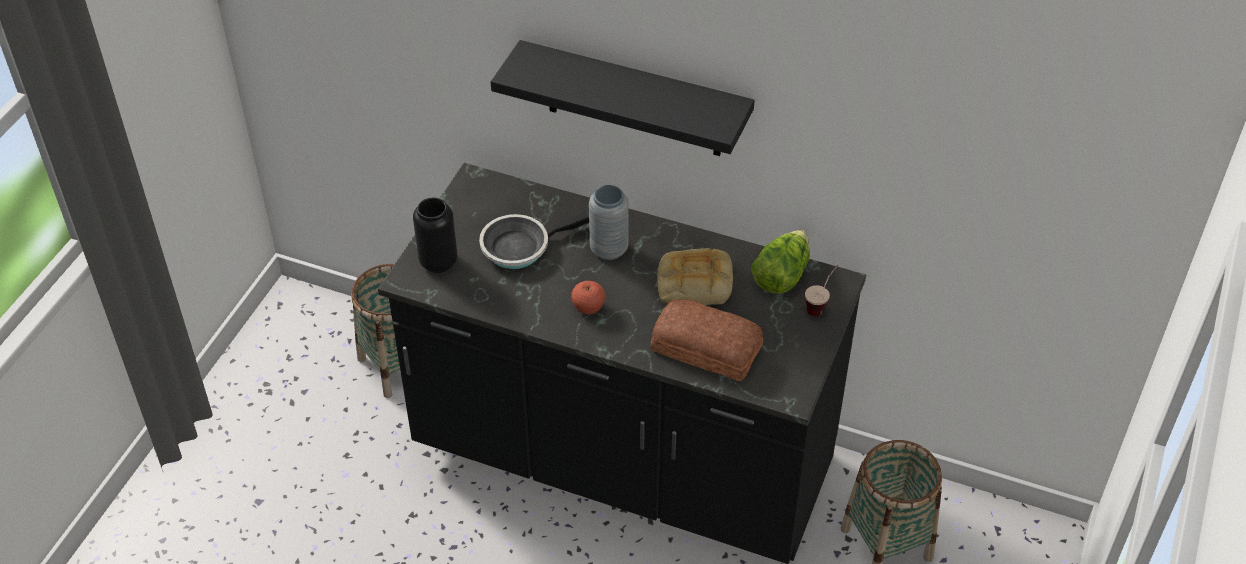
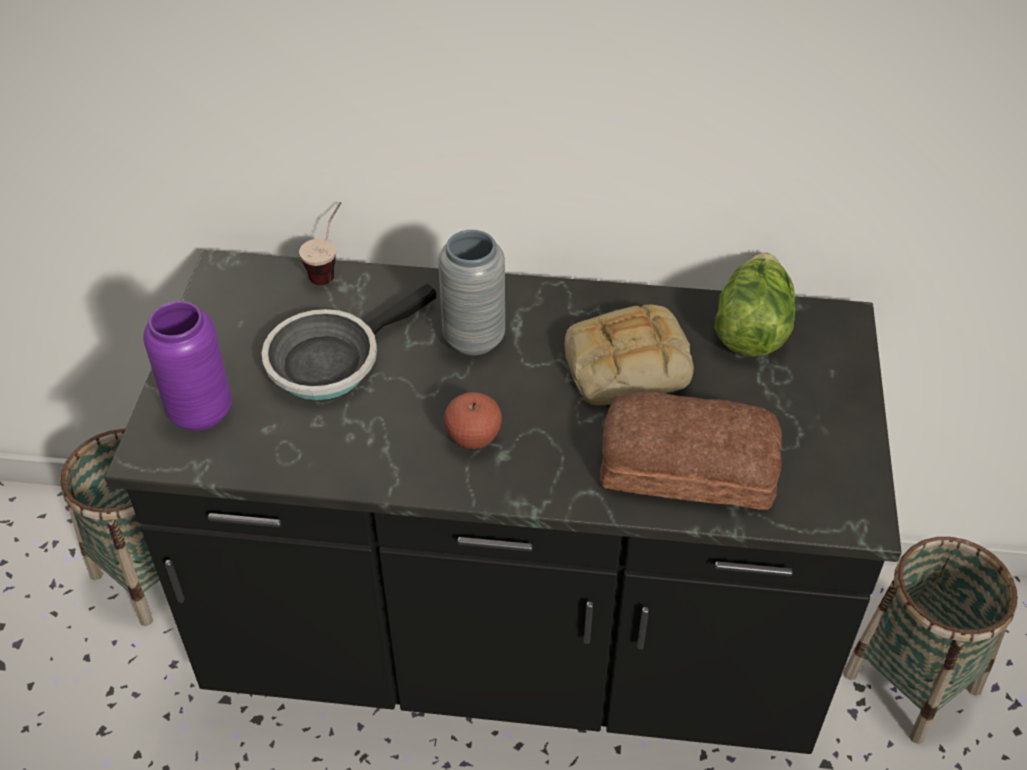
camera: 15 degrees left, 0 degrees up
black vase [413,198,458,273] -> purple vase [143,301,232,431]
black shelf [491,40,755,156] -> none
cup [805,265,838,316] -> cup moved to [299,202,341,285]

